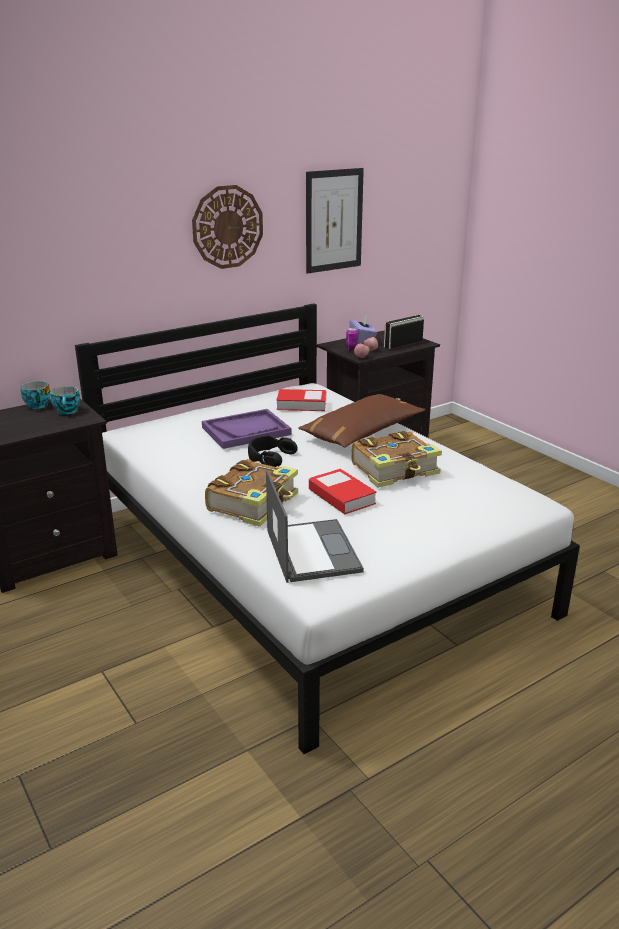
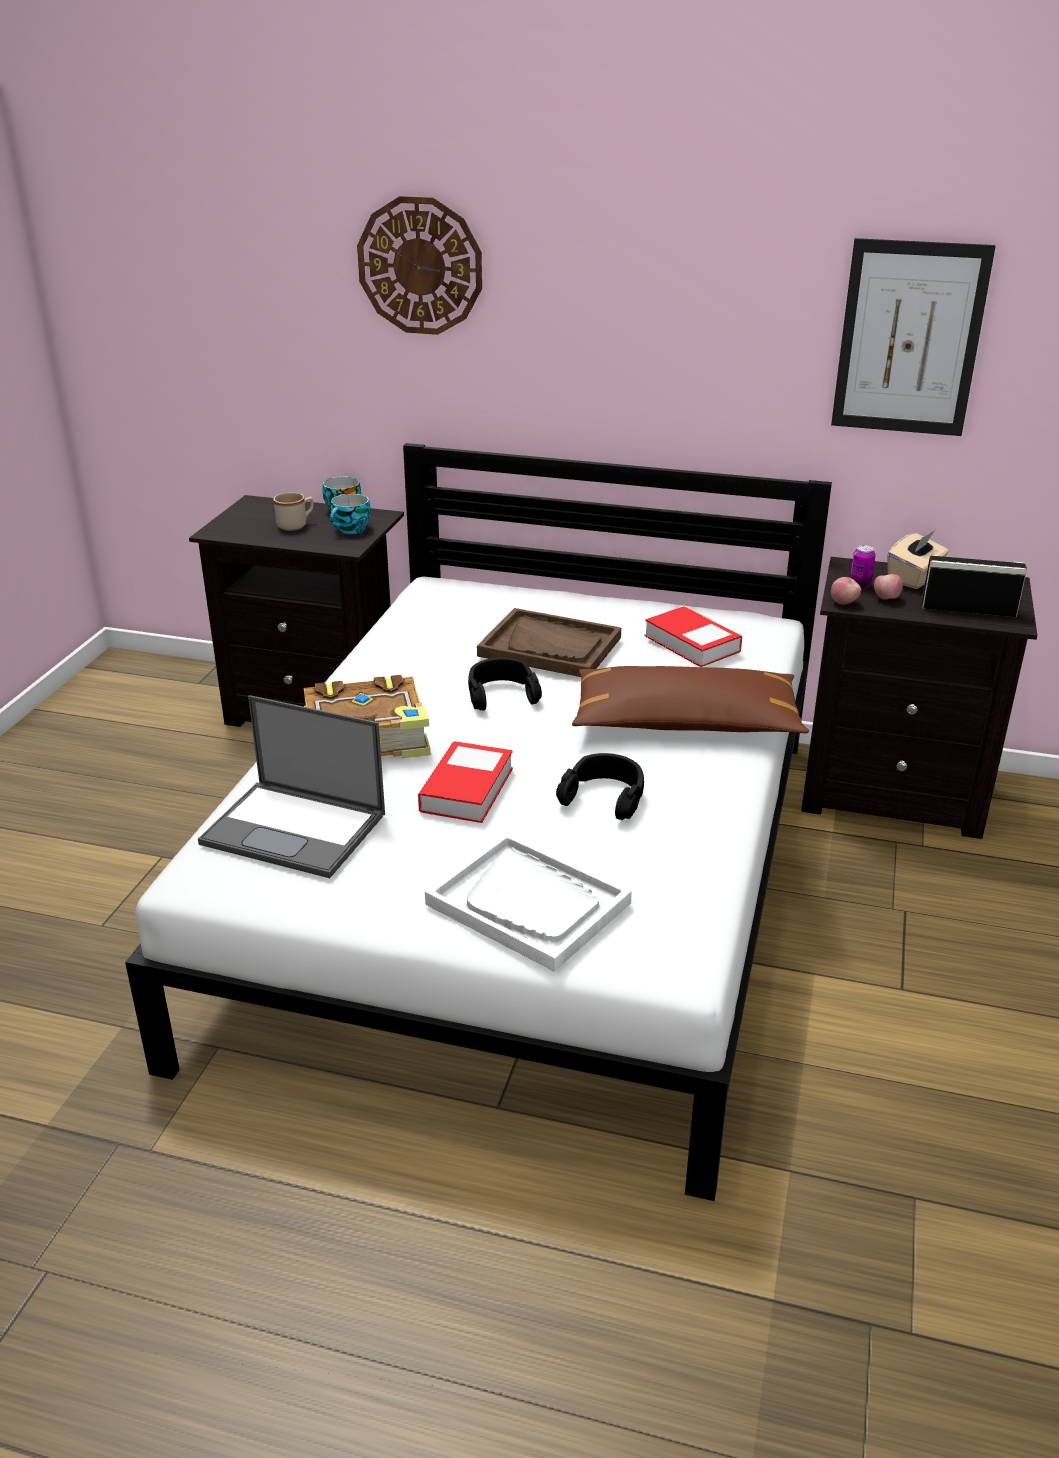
camera: 50 degrees right, 5 degrees up
wall clock [192,185,263,269] -> wall clock moved to [357,196,482,335]
purple tray [202,409,292,449] -> brown tray [477,608,621,677]
laptop [266,470,364,583] -> laptop turned 75 degrees clockwise [198,695,385,878]
purple tissue box [349,314,377,344] -> beige tissue box [887,530,949,589]
book [351,431,442,488] -> black headphones [556,753,644,820]
none -> beige mug [273,492,314,531]
none -> white tray [425,833,632,972]

